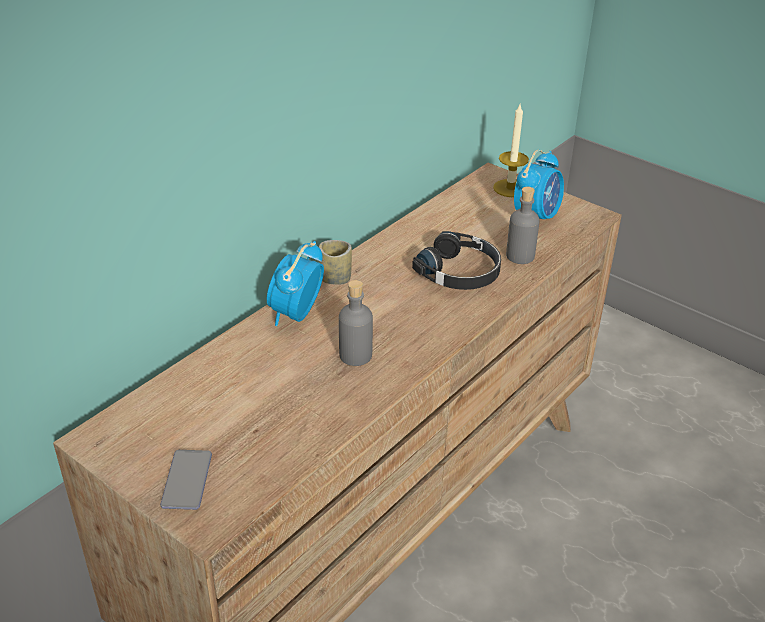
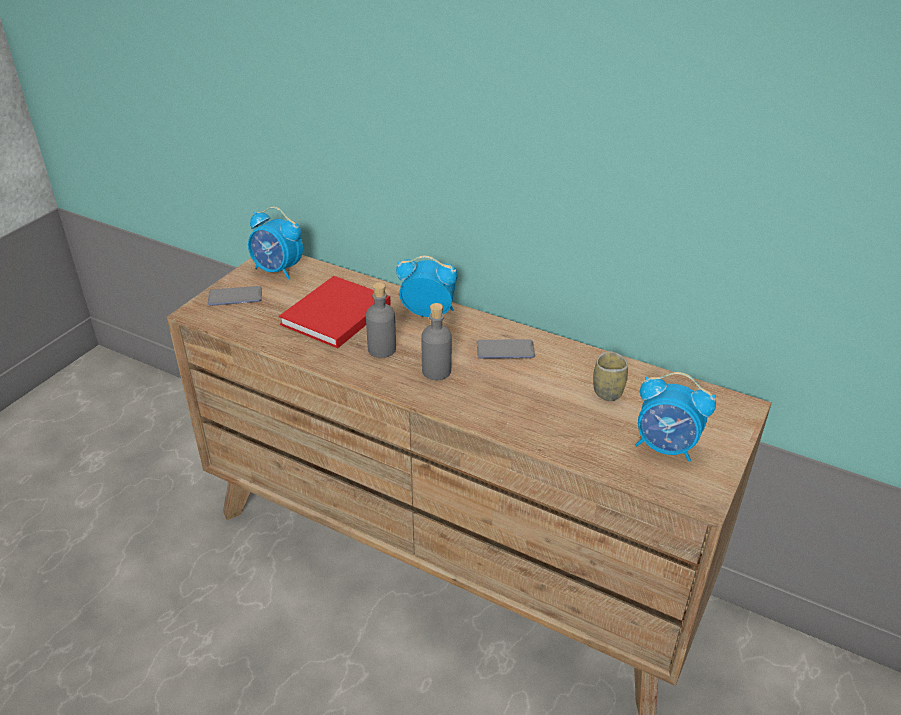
camera: 80 degrees right, 0 degrees up
cup [319,240,352,285] -> cup moved to [593,351,628,401]
black headphones [412,231,501,290] -> none
candle [493,104,529,197] -> none
grey bottle [506,187,540,264] -> grey bottle moved to [422,303,452,380]
none -> alarm clock [248,207,303,280]
none -> red book [279,276,391,348]
none -> phone [477,339,535,359]

